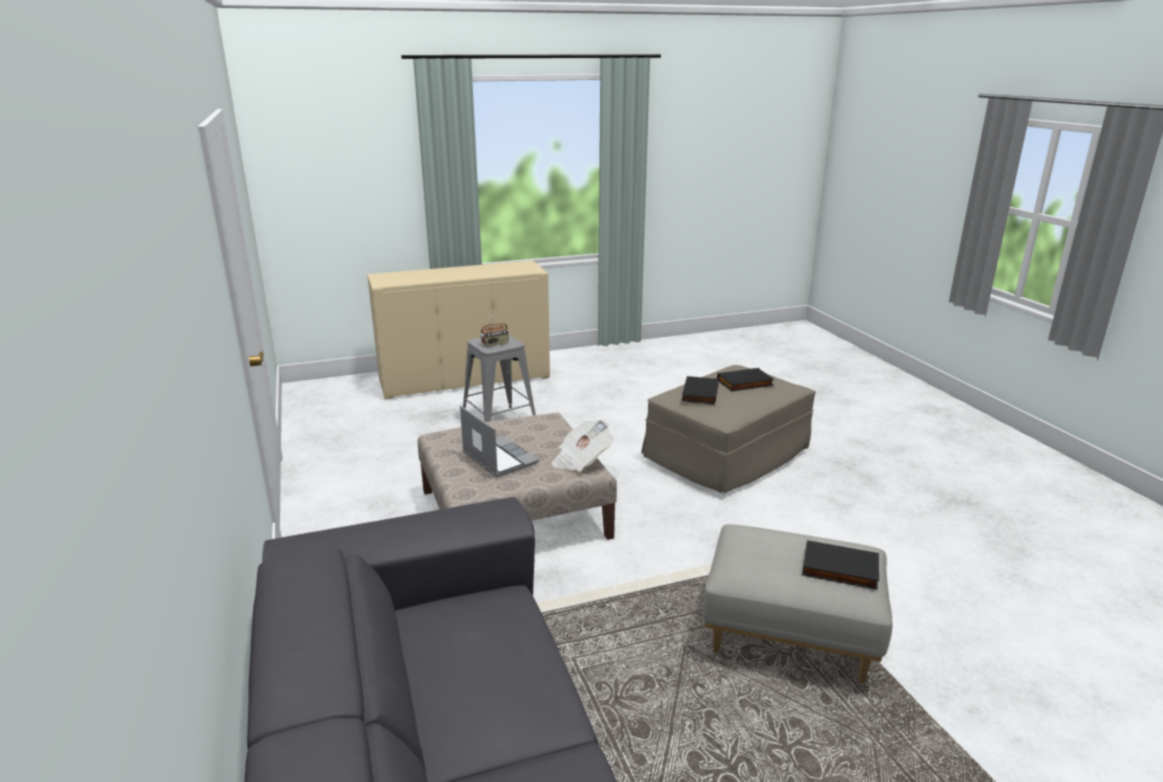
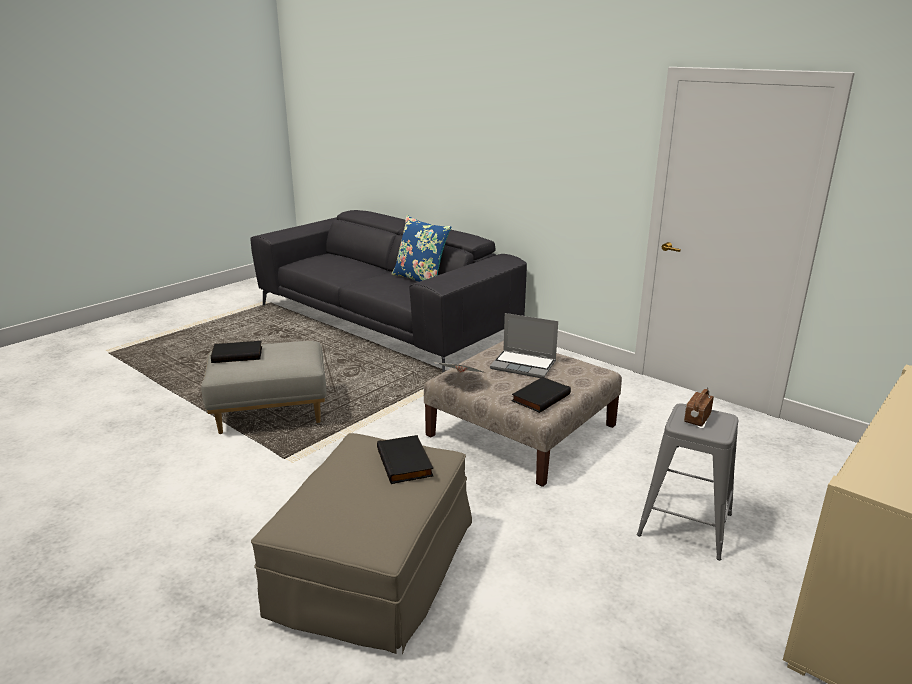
camera: 150 degrees right, 0 degrees up
black book [717,368,774,391] -> black book moved to [512,377,571,413]
none -> blue pillow [392,215,451,282]

